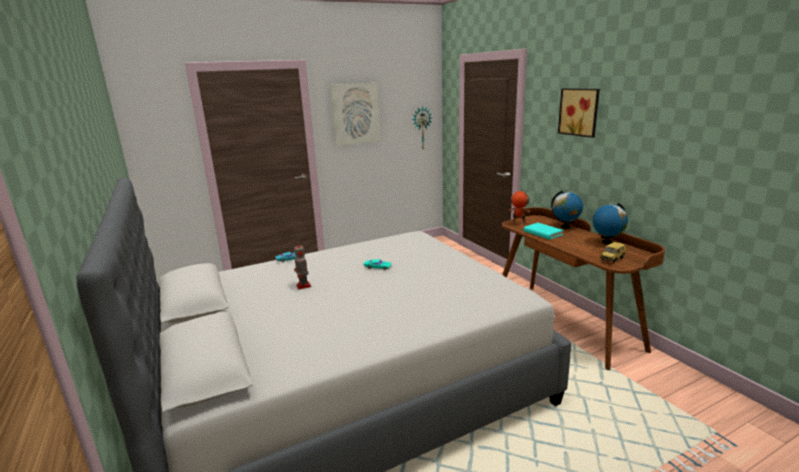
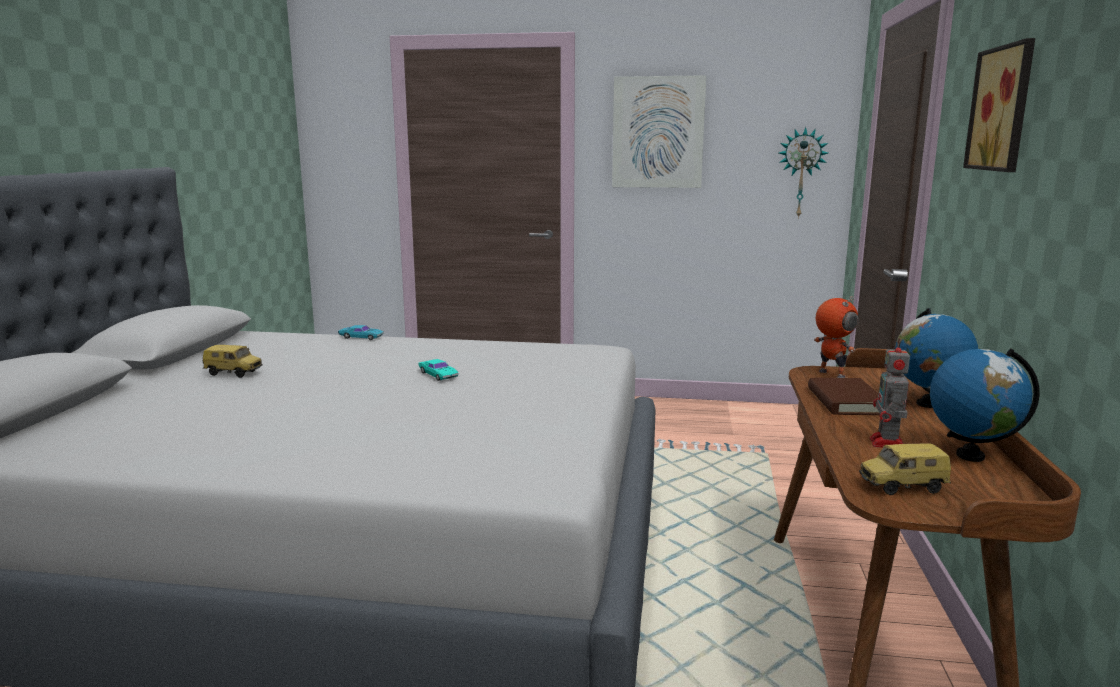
camera: 35 degrees right, 5 degrees down
toy robot [294,242,311,290] -> toy robot moved to [870,338,910,448]
turquoise book [524,223,564,240] -> brown book [808,378,880,415]
none -> toy car [203,345,262,378]

